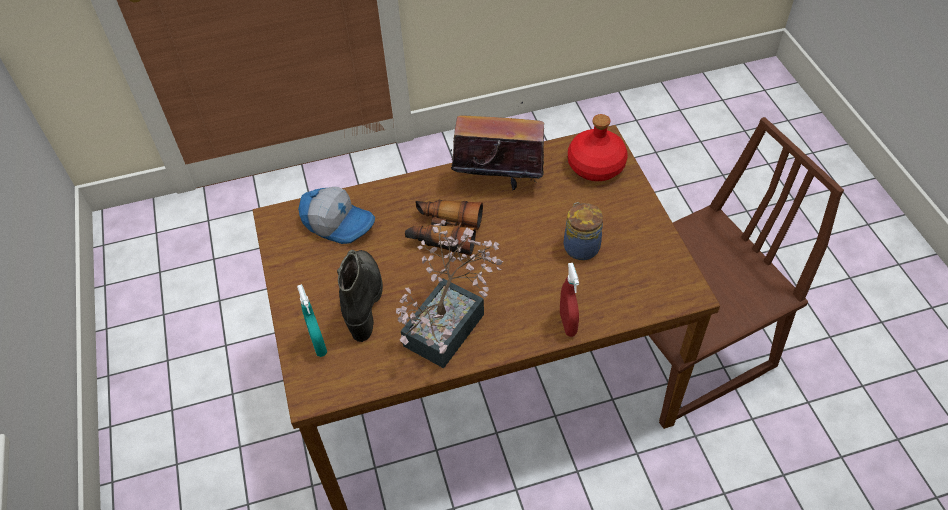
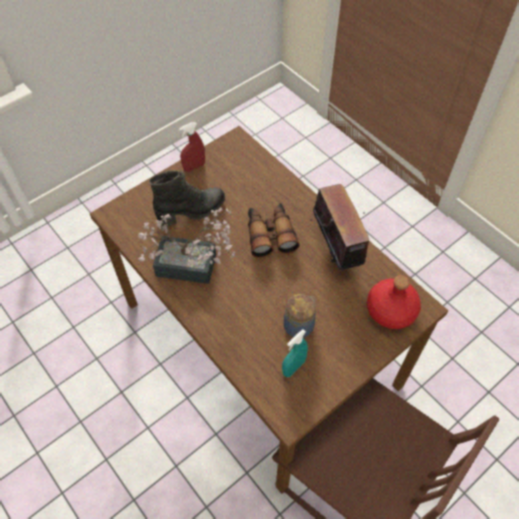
camera: 65 degrees right, 5 degrees up
turquoise spray bottle [297,284,327,357] -> turquoise spray bottle moved to [282,329,308,377]
cap [298,187,375,244] -> none
red spray bottle [560,263,579,337] -> red spray bottle moved to [179,122,205,172]

